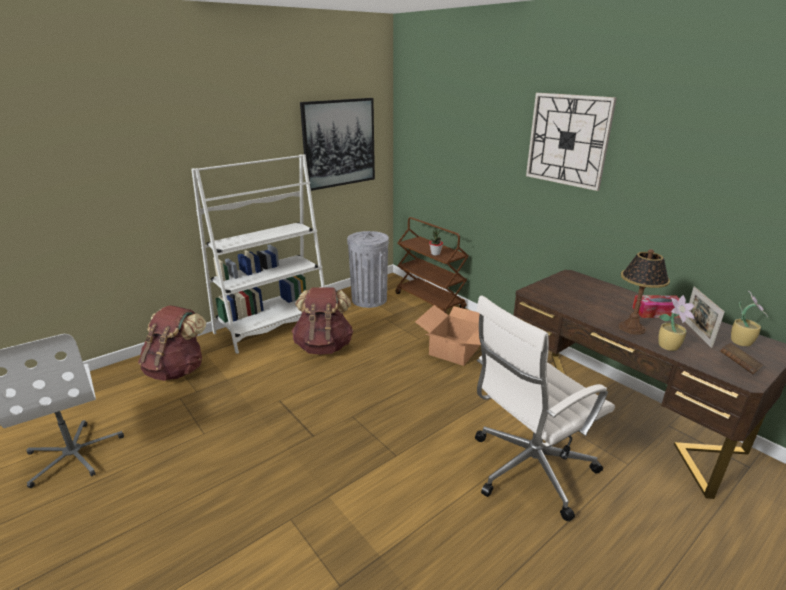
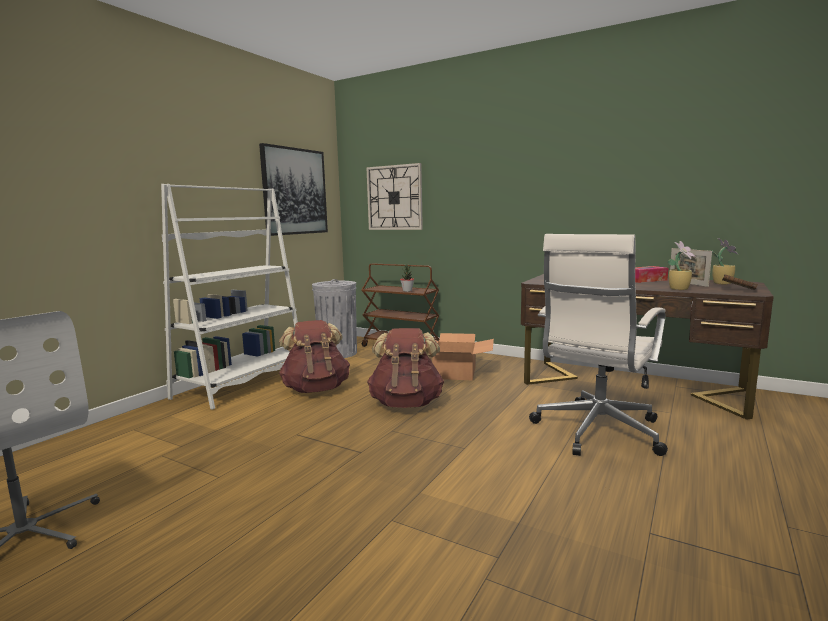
camera: 20 degrees left, 15 degrees down
brown backpack [138,305,206,381] -> brown backpack moved to [367,328,444,408]
wall clock [526,93,617,191] -> wall clock moved to [366,163,423,230]
table lamp [619,249,670,335] -> none

